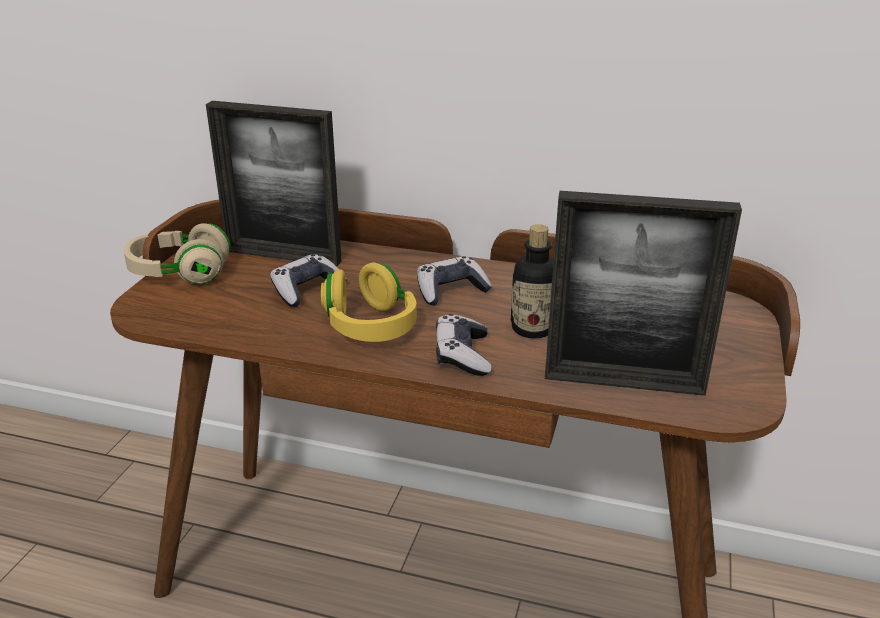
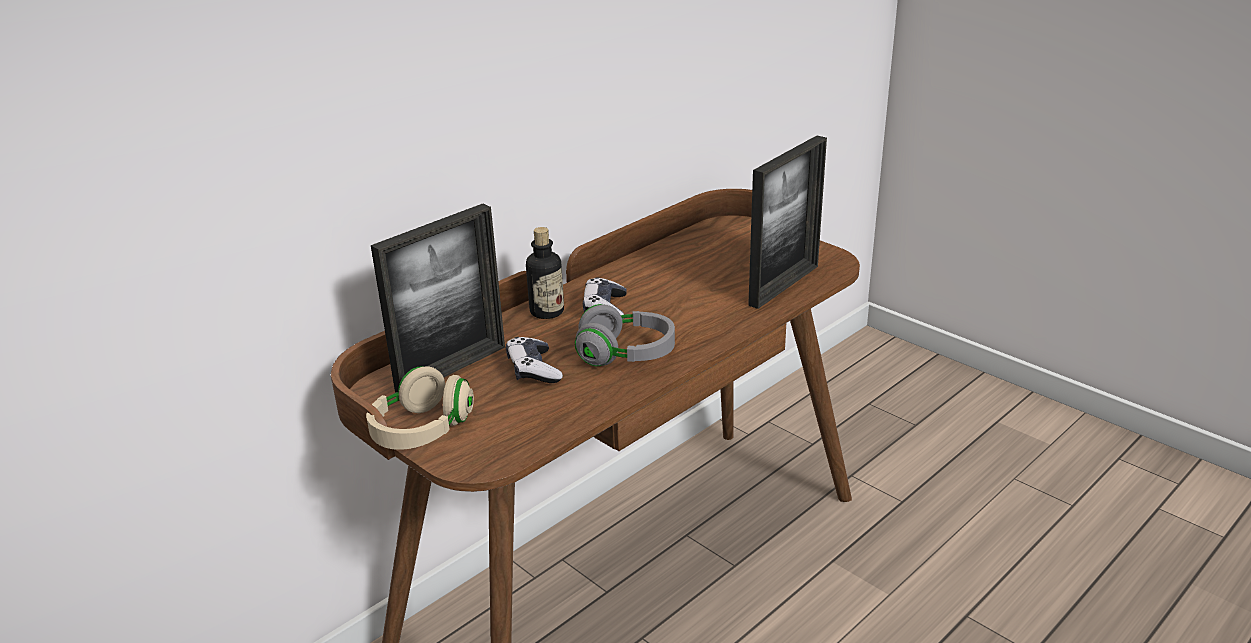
camera: 60 degrees left, 0 degrees up
yellow headphones [321,263,417,342] -> grey headphones [575,304,675,367]
game controller [436,314,492,376] -> none
bottle [511,224,554,338] -> bottle moved to [526,227,564,319]

